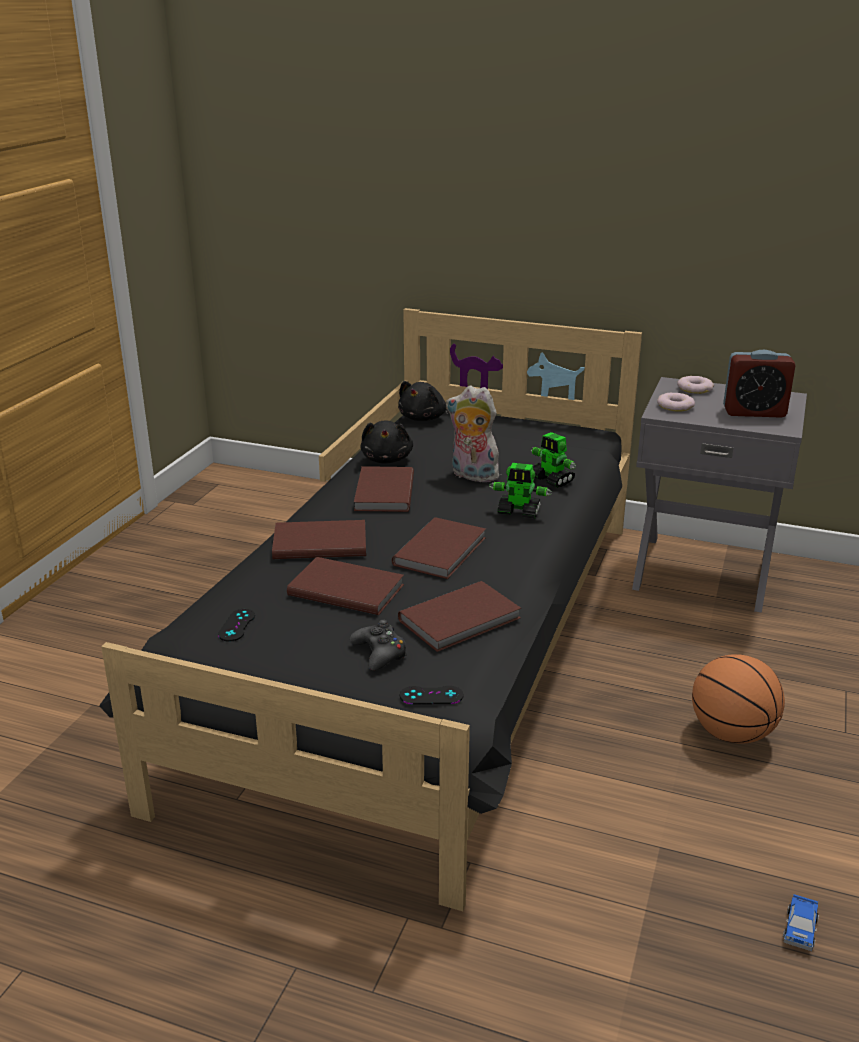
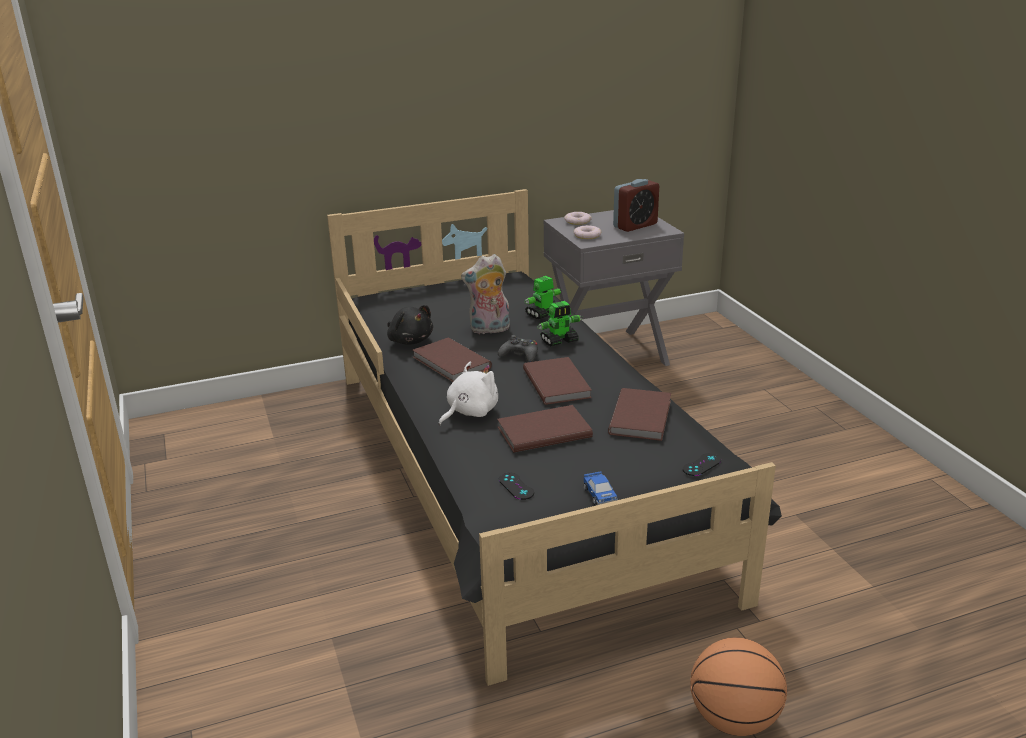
camera: 40 degrees left, 0 degrees up
brown book [272,520,366,559] -> white plush toy [439,361,498,425]
black game controller [350,620,407,671] -> black game controller moved to [498,335,538,362]
black plush toy [398,381,447,421] -> none
toy robot [531,432,576,488] -> toy robot turned 135 degrees clockwise [524,276,562,319]
basketball [692,654,785,744] -> basketball moved to [690,637,787,736]
toy car [783,894,819,951] -> toy car moved to [584,471,618,505]

